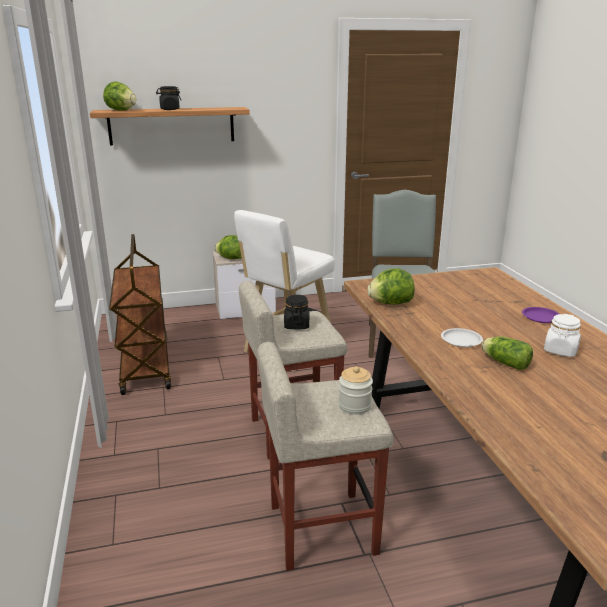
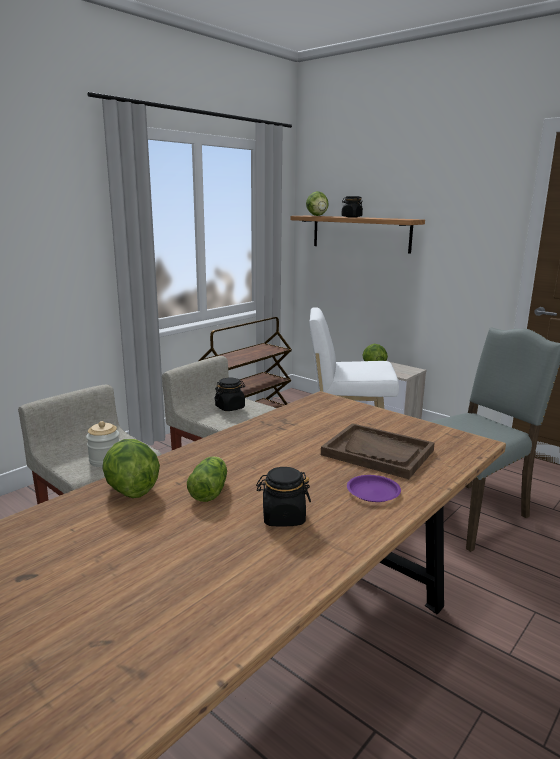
camera: 55 degrees right, 5 degrees down
lettuce [368,269,415,305] -> lettuce moved to [102,439,160,498]
white plate [441,328,483,347] -> none
white jar [544,314,581,357] -> black jar [256,467,311,526]
none -> brown tray [321,423,435,479]

